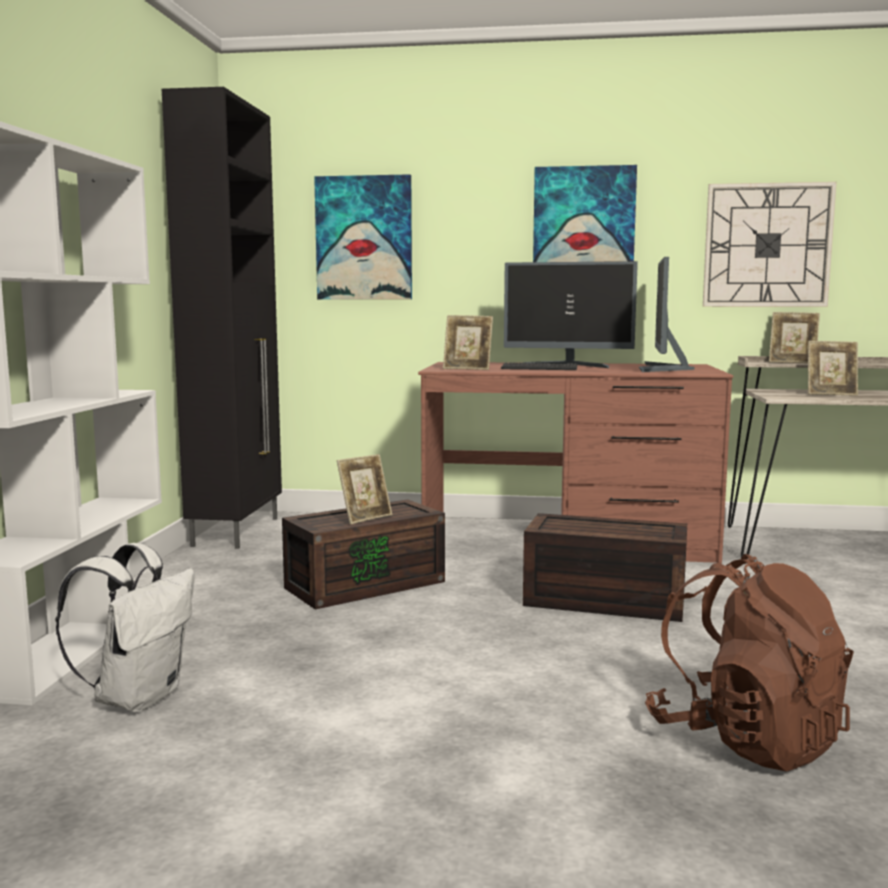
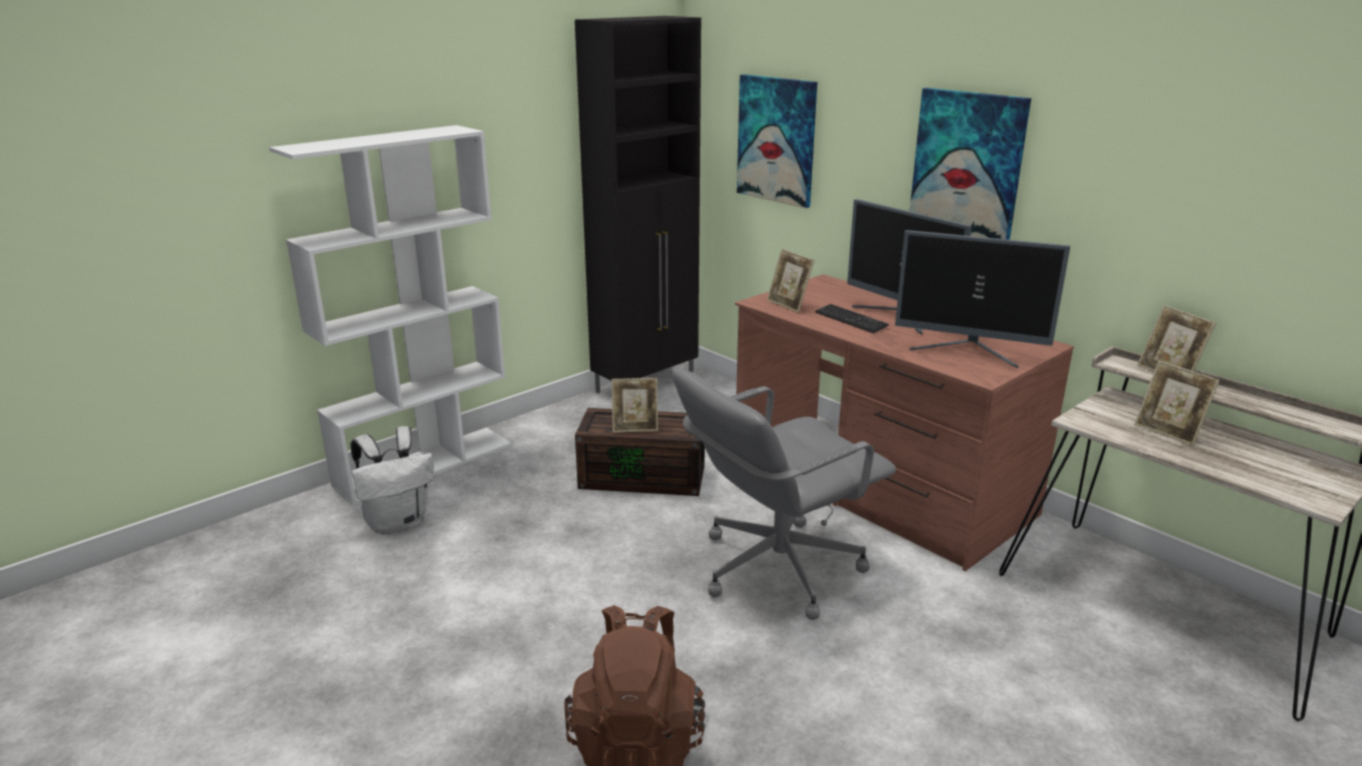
camera: 40 degrees right, 15 degrees up
brown storage box [523,513,687,622] -> grey office chair [672,368,896,620]
monitor [639,257,694,372] -> monitor turned 120 degrees counterclockwise [895,230,1070,368]
wall clock [703,182,837,307] -> none

